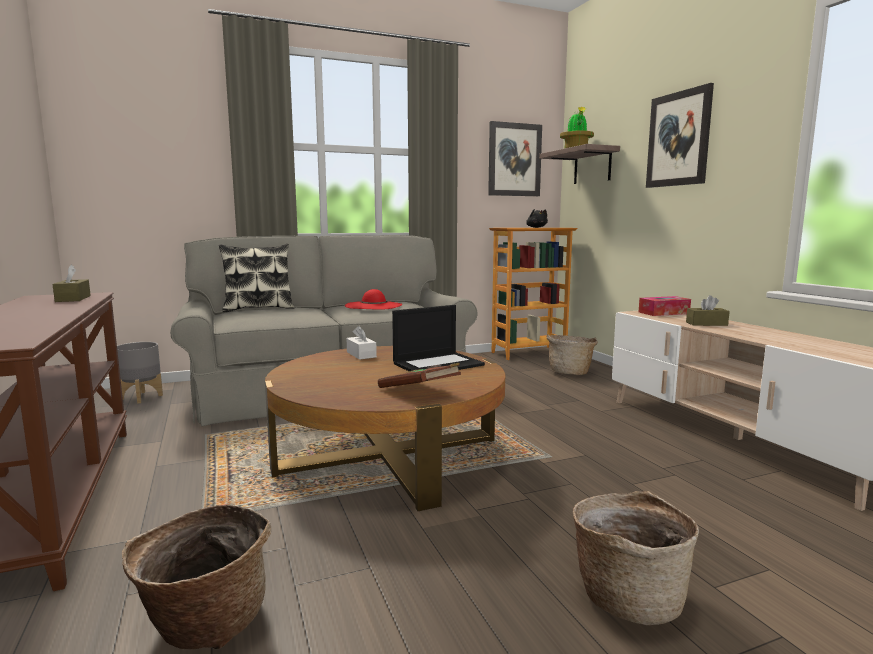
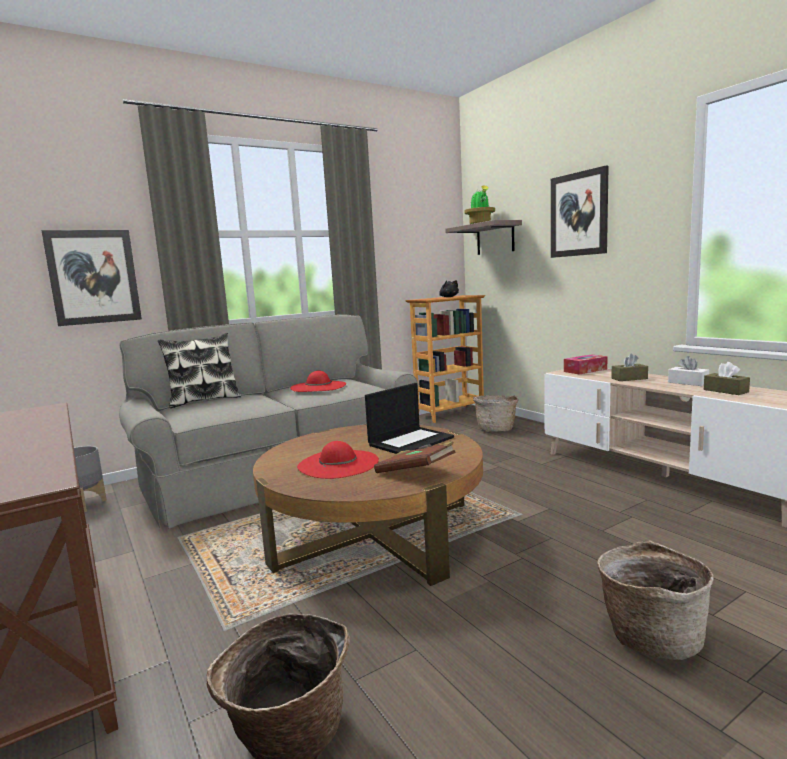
camera: 10 degrees left, 0 degrees up
brown tissue box [52,265,91,302] -> brown tissue box moved to [704,362,750,395]
white tissue box [346,326,377,360] -> white tissue box moved to [668,356,709,386]
picture [488,121,542,196] -> picture moved to [41,230,142,326]
none -> red hat [297,441,379,479]

